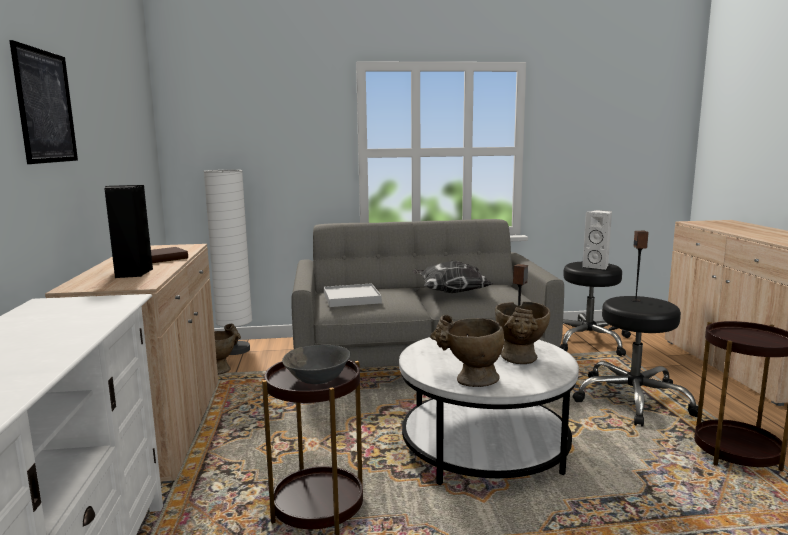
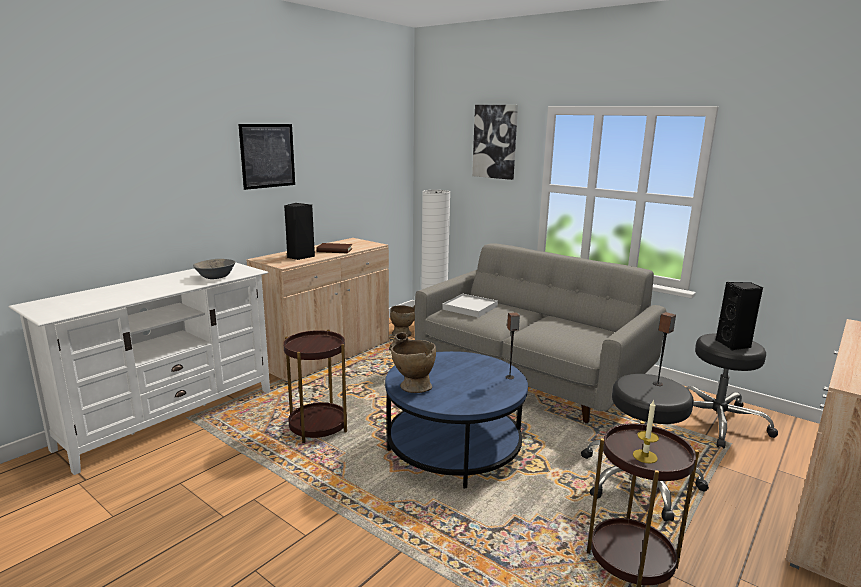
camera: 45 degrees right, 5 degrees up
grey bowl [282,345,351,384] -> grey bowl moved to [193,259,236,279]
white coffee table [399,335,579,485] -> blue coffee table [385,351,528,488]
pillow [413,261,493,293] -> none
beige vase [495,301,550,364] -> none
white speaker [582,210,612,270] -> black speaker [715,282,763,350]
none -> picture [472,105,518,180]
none -> candle [633,399,659,463]

